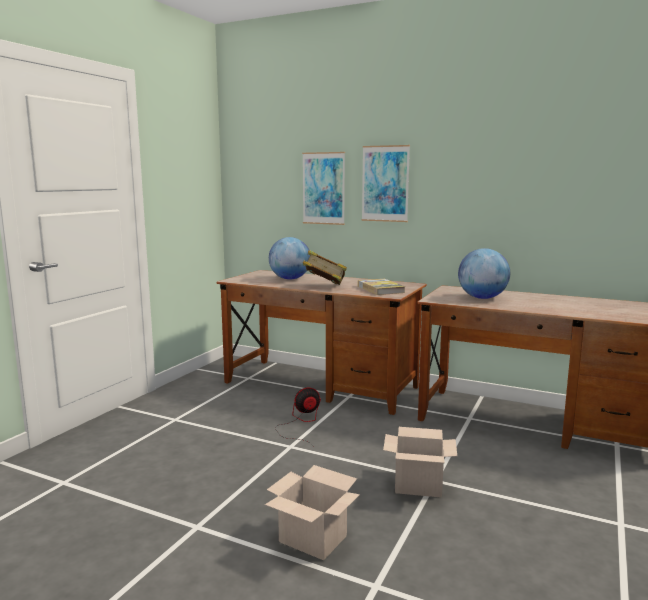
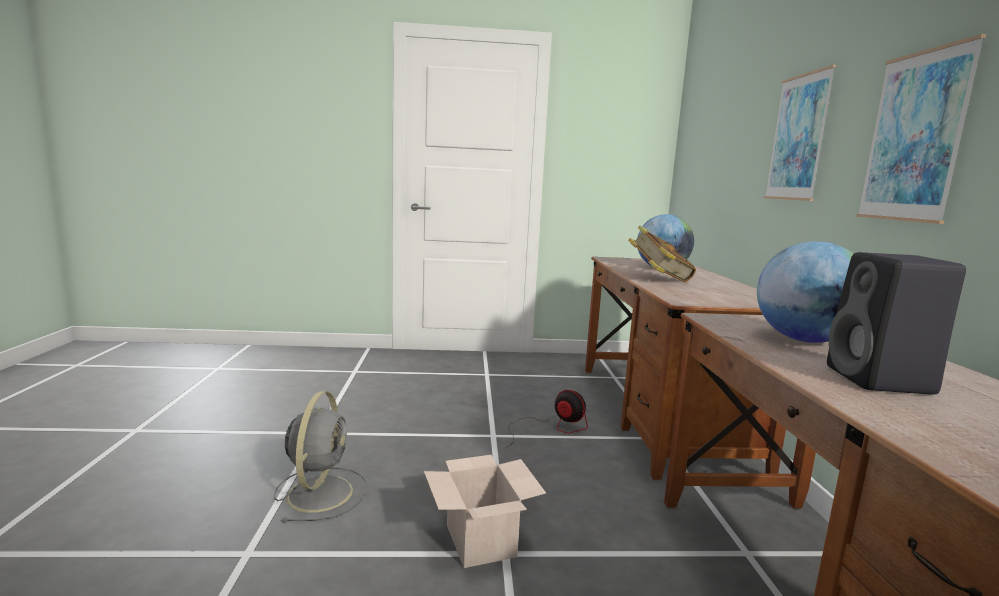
camera: 60 degrees right, 0 degrees up
cardboard box [265,465,360,560] -> grey fan [274,391,367,522]
picture [302,152,345,225] -> picture moved to [856,34,986,224]
book [358,279,405,295] -> none
none -> black speaker [827,252,966,395]

